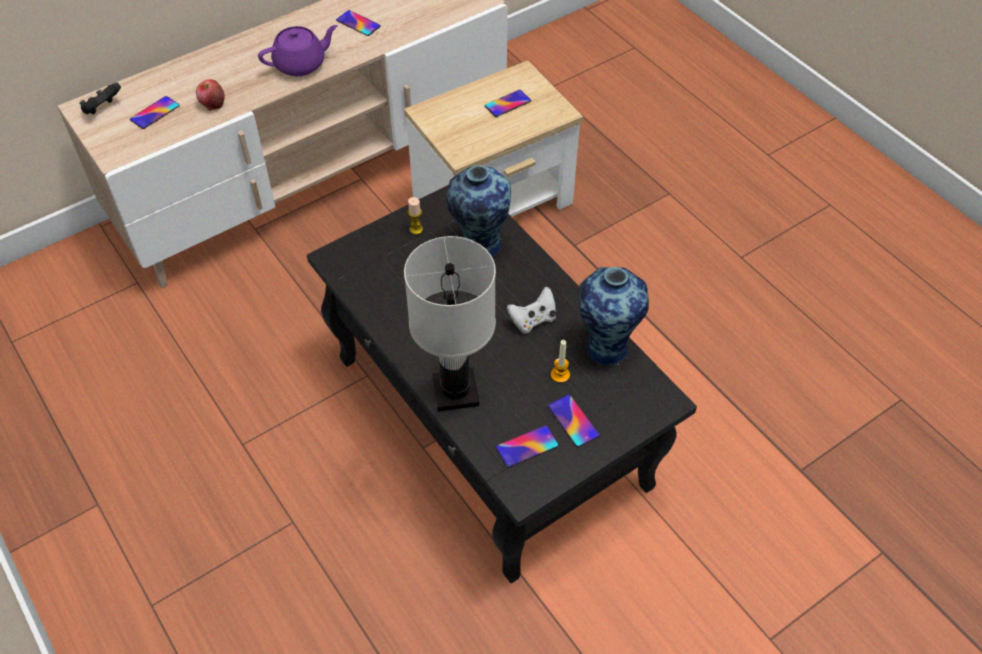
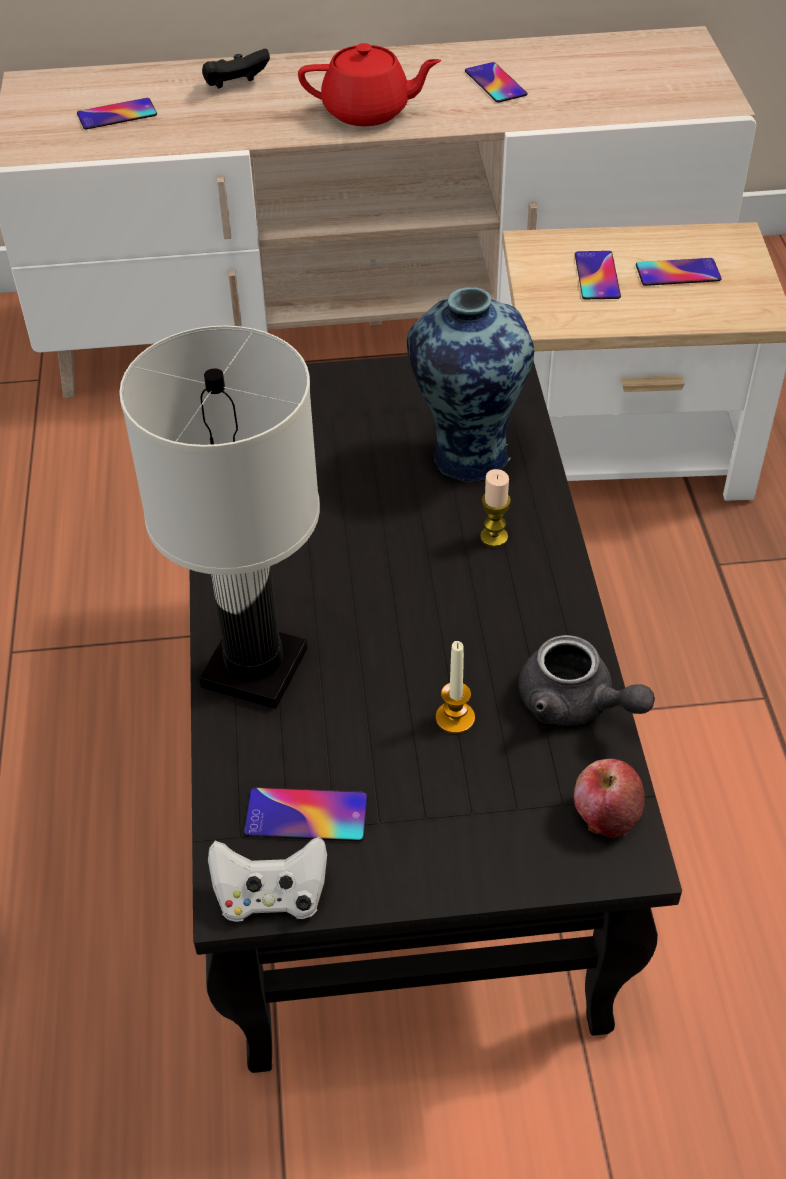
camera: 30 degrees right, 5 degrees down
black game controller [79,83,121,115] -> black game controller moved to [202,49,270,89]
apple [196,79,225,110] -> apple moved to [574,759,645,838]
purple teapot [258,25,338,76] -> red teapot [298,43,441,126]
candle [408,197,423,235] -> candle moved to [480,469,511,547]
white game controller [507,287,556,333] -> white game controller moved to [208,836,327,922]
phone [548,395,600,447] -> phone moved to [575,251,621,299]
vase [579,267,649,365] -> grey teapot [519,635,655,725]

